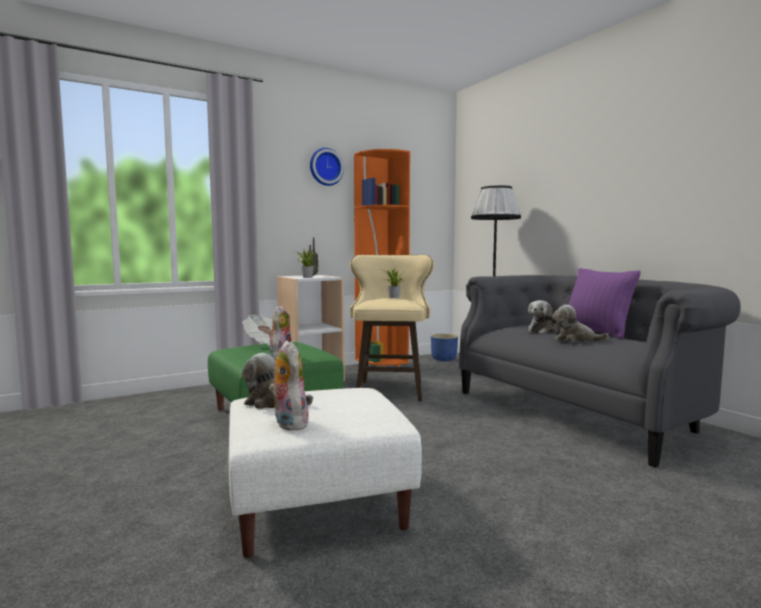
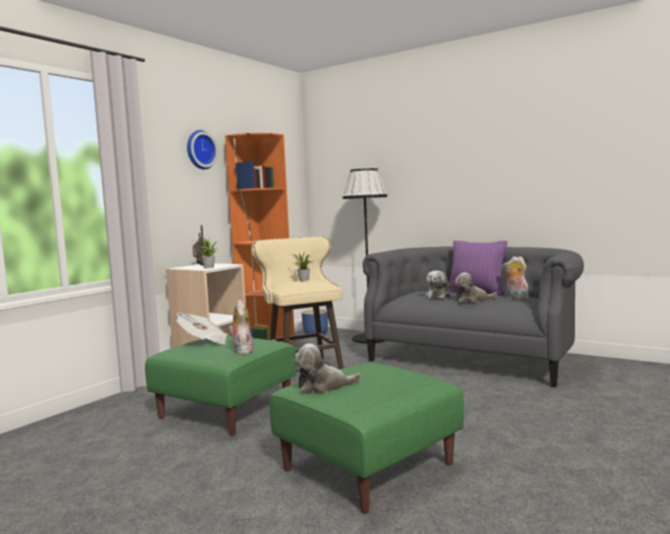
camera: 25 degrees left, 0 degrees up
white ottoman [229,388,422,558] -> green ottoman [269,363,464,514]
plush toy [269,340,309,431] -> plush toy moved to [503,256,529,299]

